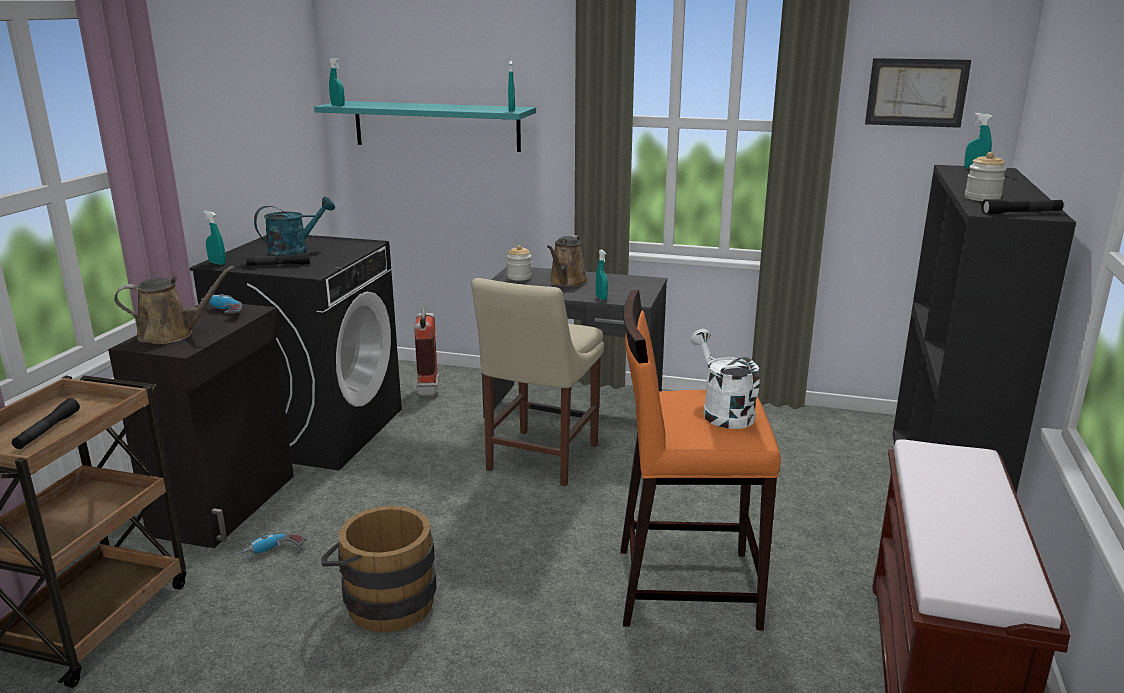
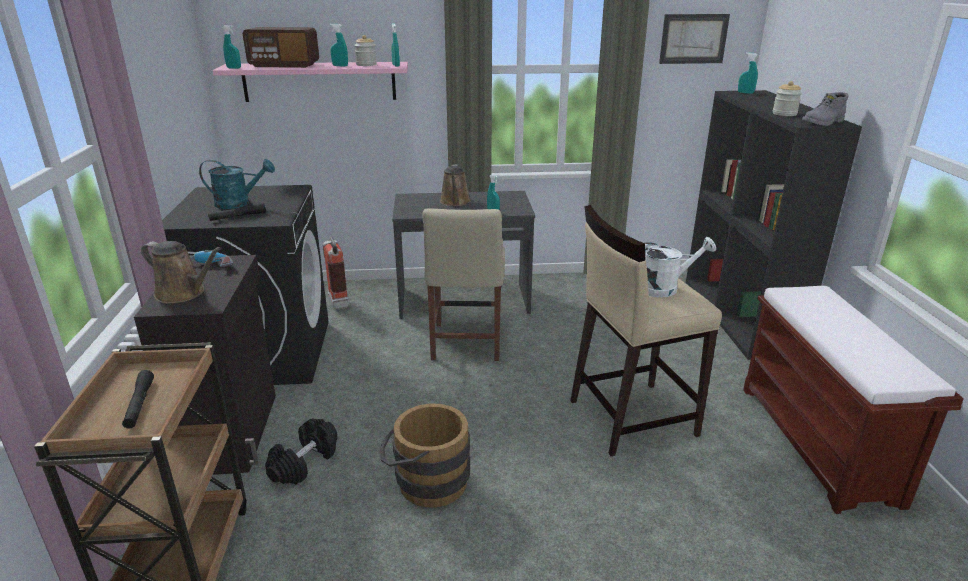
camera: 20 degrees left, 5 degrees up
brown watering can [114,266,234,344] -> brown watering can turned 60 degrees clockwise [141,241,222,304]
turquoise spray bottle [203,211,226,265] -> turquoise spray bottle moved to [330,24,348,66]
power drill [237,534,306,555] -> black dumbbell [265,418,337,484]
turquoise watering can [254,197,335,256] -> turquoise watering can turned 60 degrees clockwise [199,159,275,209]
turquoise shelf [314,101,536,152] -> pink shelf [213,62,408,102]
jar [507,245,532,281] -> jar moved to [354,35,377,66]
orange stool [621,290,781,630] -> beige stool [570,205,722,456]
white watering can [690,329,759,429] -> white watering can turned 120 degrees clockwise [644,237,716,297]
black flashlight [981,199,1064,214] -> grey boot [802,92,849,126]
none -> radio [243,27,319,68]

